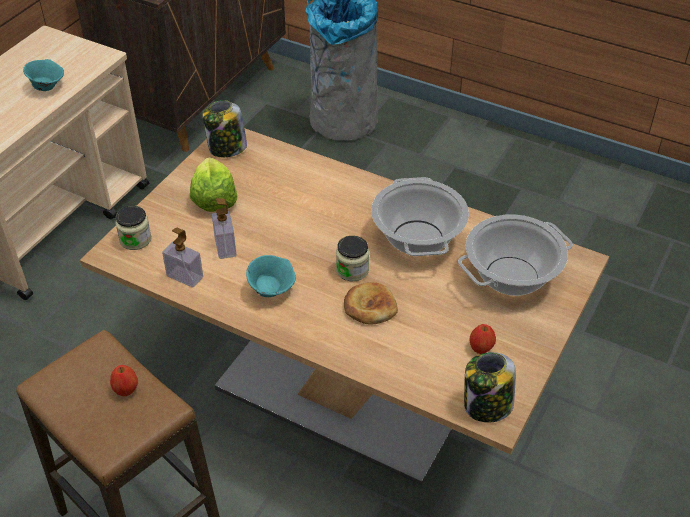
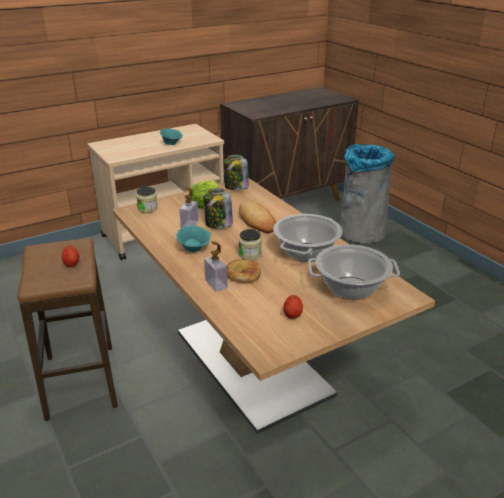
camera: 30 degrees right, 15 degrees down
soap dispenser [162,228,203,287] -> soap dispenser moved to [204,242,228,292]
jar [464,352,516,423] -> jar moved to [204,188,233,229]
none -> bread [239,200,276,233]

